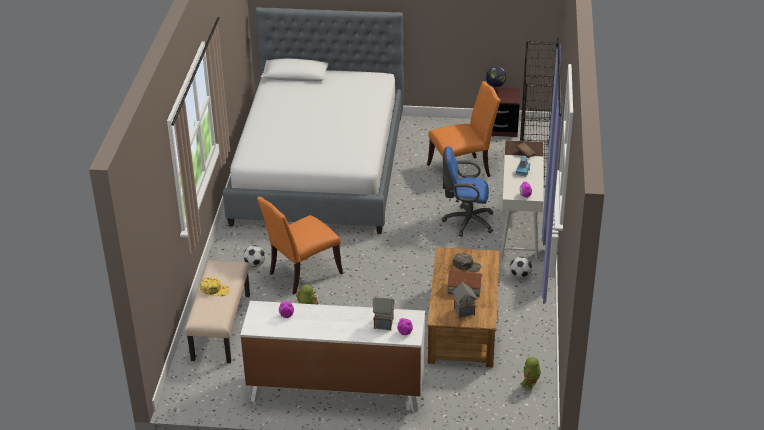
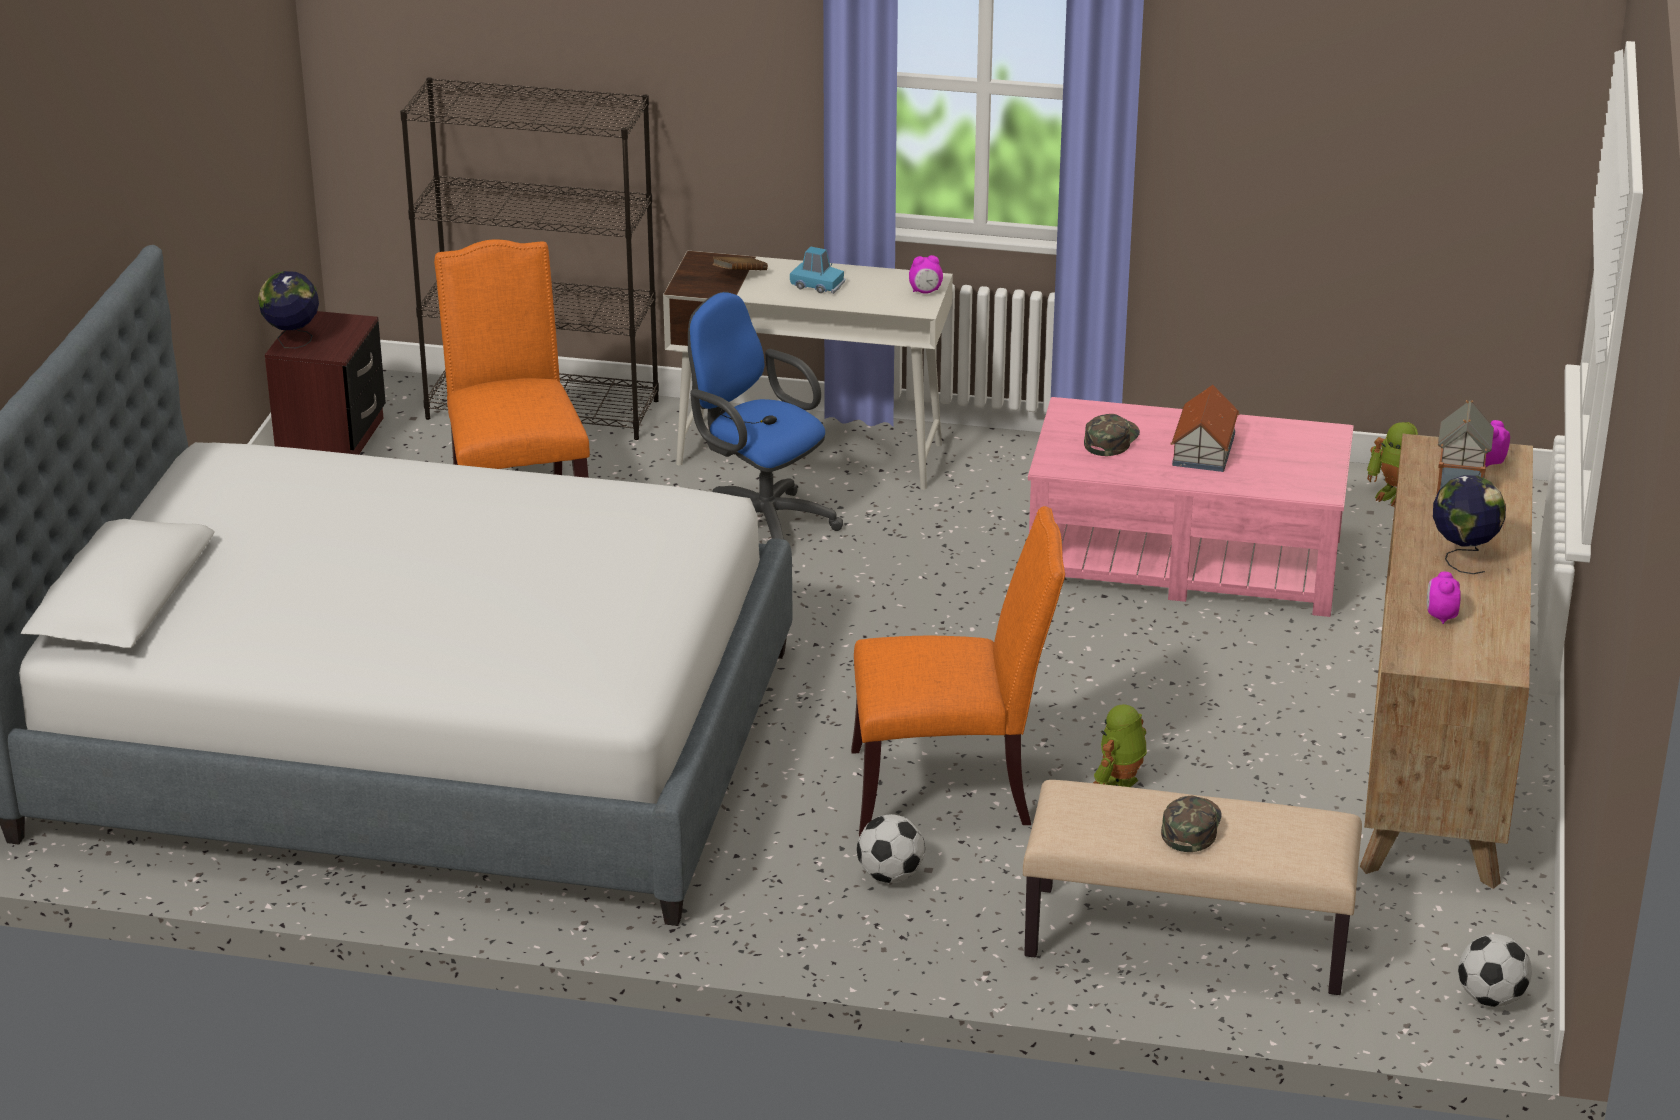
camera: 85 degrees left, 5 degrees down
yellow cap [200,277,230,296] -> green cap [1161,796,1222,852]
white dresser [240,301,425,413] -> brown dresser [1360,434,1533,889]
orange chair [257,196,343,294] -> orange chair turned 60 degrees counterclockwise [851,506,1065,837]
brown coffee table [427,247,500,367] -> pink coffee table [1028,397,1354,617]
blue office chair [442,146,494,237] -> blue office chair turned 120 degrees clockwise [688,292,843,540]
toy house [453,282,477,319] -> none
football [510,257,532,279] -> football moved to [1458,934,1532,1007]
none -> globe [1433,475,1506,574]

